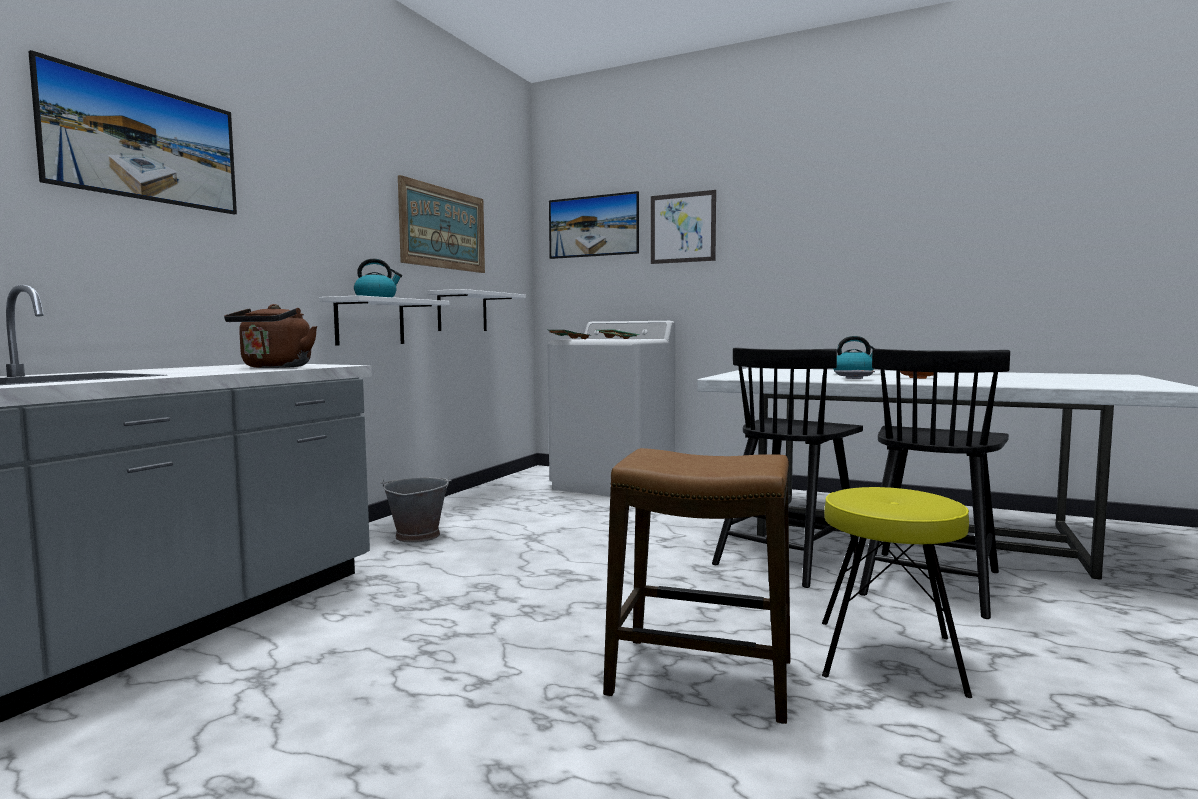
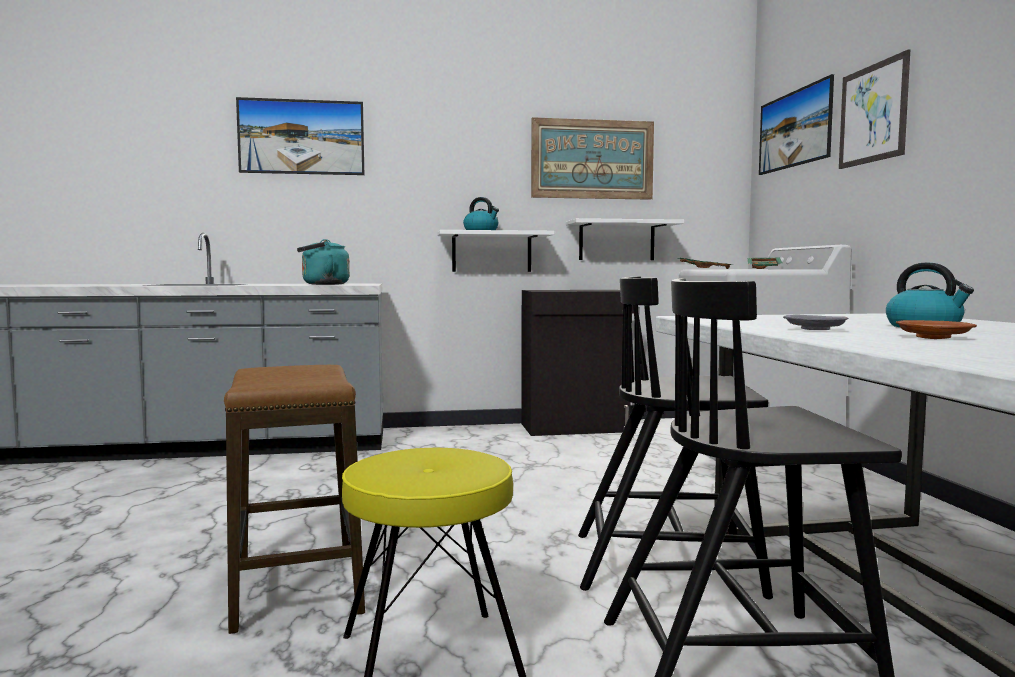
camera: 55 degrees right, 0 degrees up
brown kettle [224,304,317,368] -> turquoise kettle [297,239,350,285]
grey bucket [381,477,452,543] -> none
none -> black cabinet [521,290,634,436]

